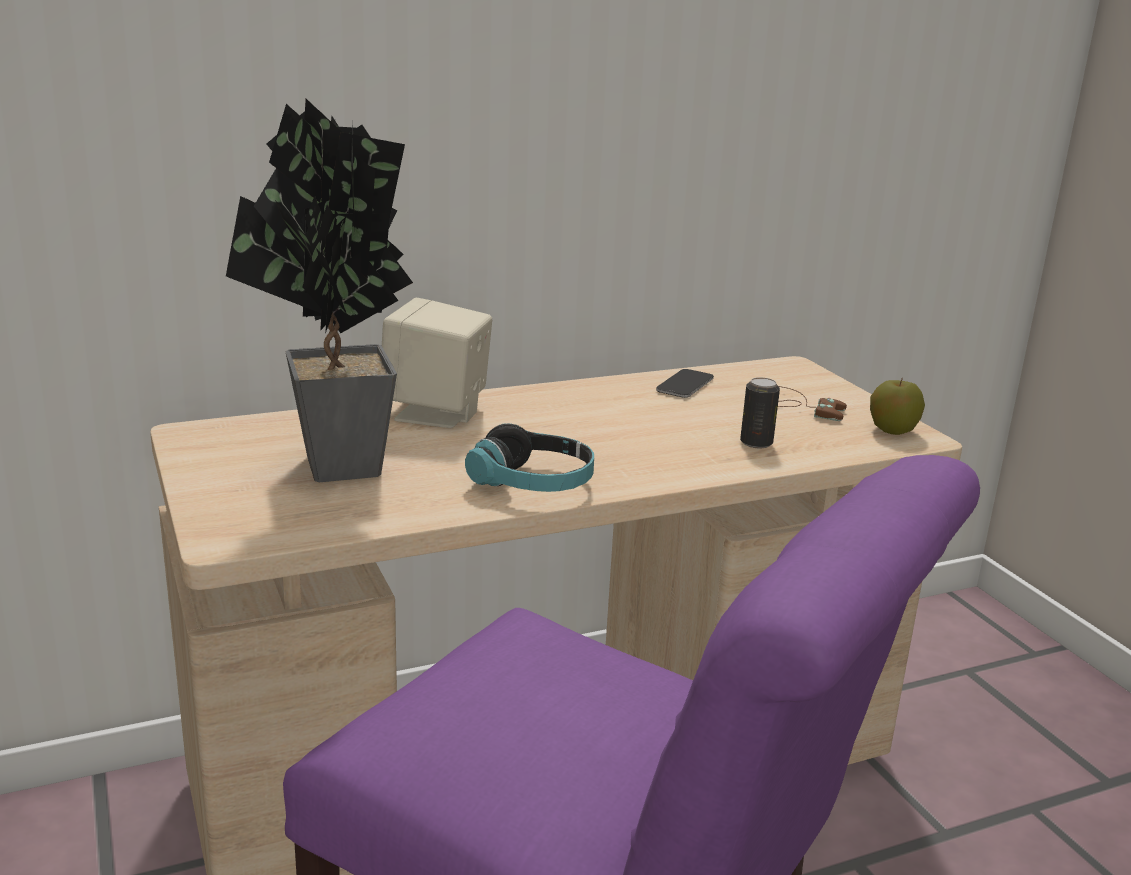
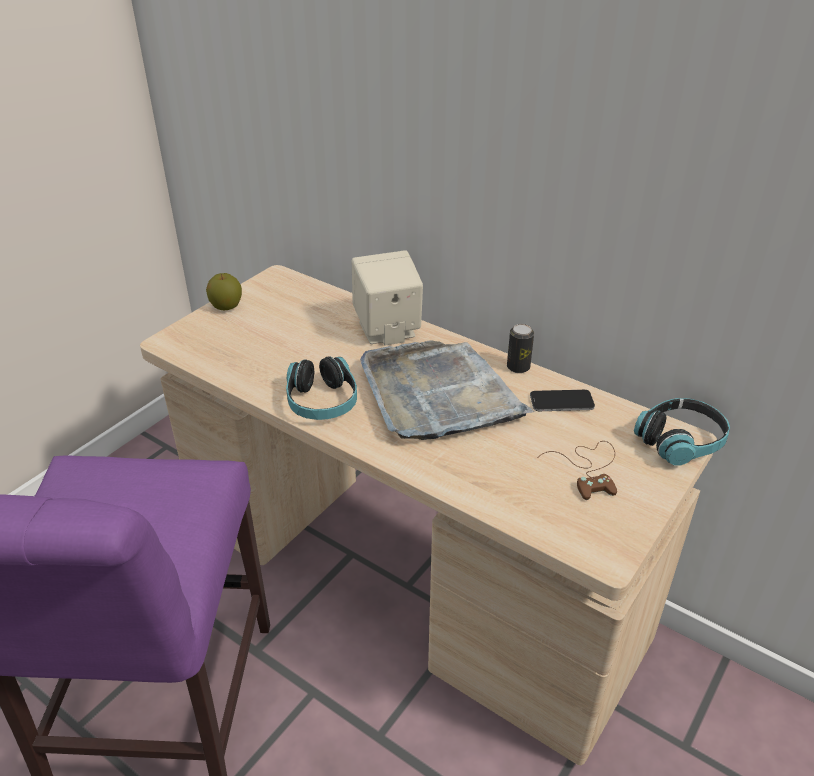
camera: 60 degrees right, 15 degrees up
potted plant [226,99,413,482] -> none
can [740,377,780,448] -> can moved to [507,324,534,373]
apple [870,378,925,435] -> apple moved to [206,273,242,310]
none -> grey tray [360,341,534,440]
none -> headphones [634,398,730,466]

